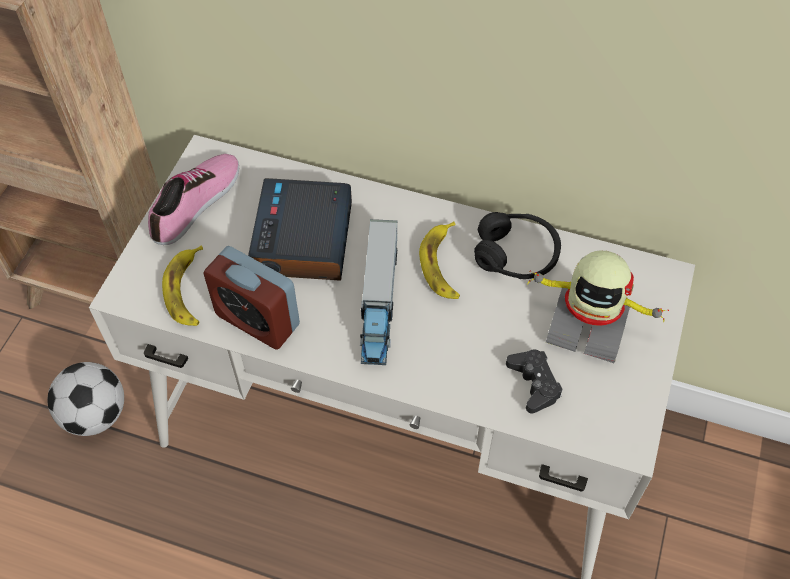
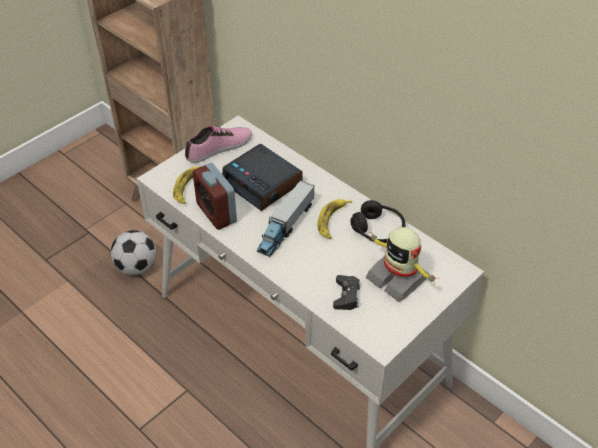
camera: 25 degrees right, 10 degrees down
alarm clock [248,178,352,281] -> alarm clock turned 75 degrees counterclockwise [222,144,303,211]

